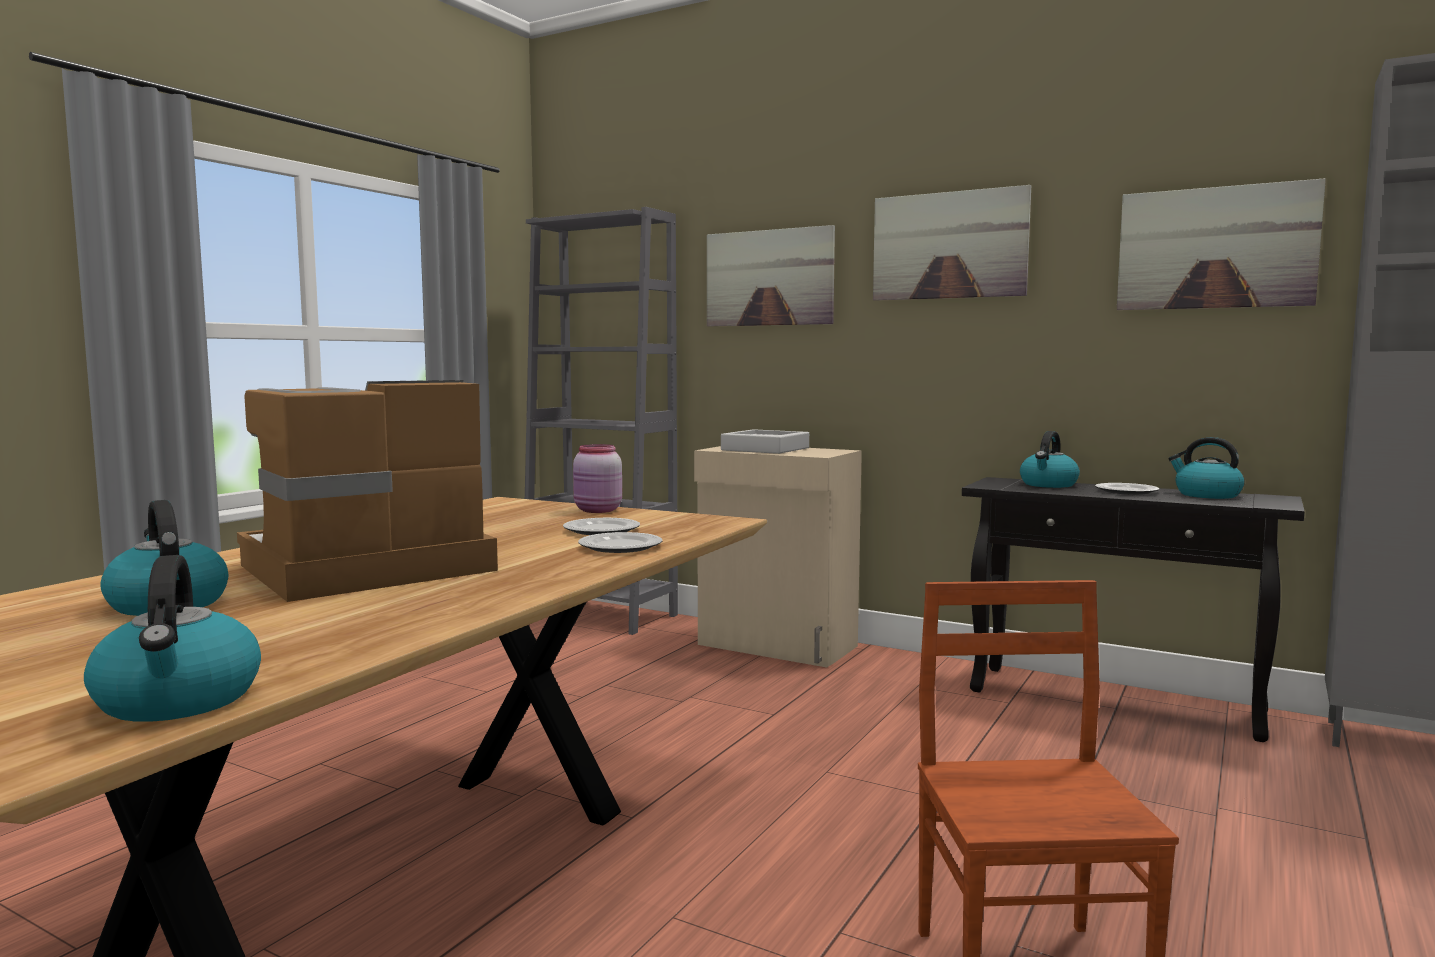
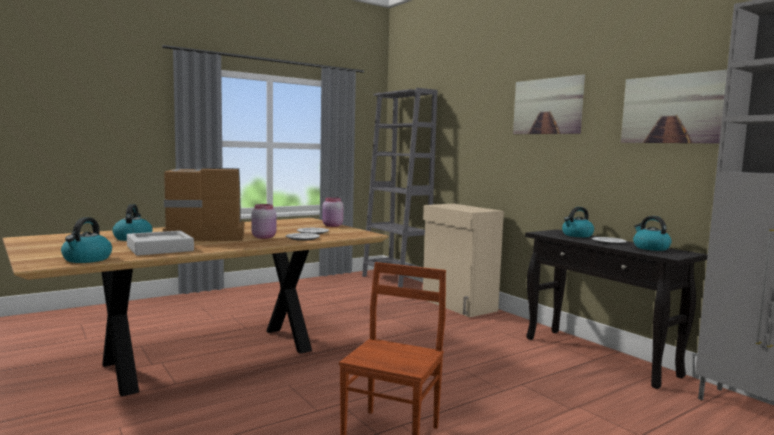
camera: 25 degrees right, 0 degrees up
picture [707,225,835,326] -> none
grey tray [721,429,809,454] -> grey tray moved to [127,231,194,256]
none -> pink jar [251,204,276,239]

